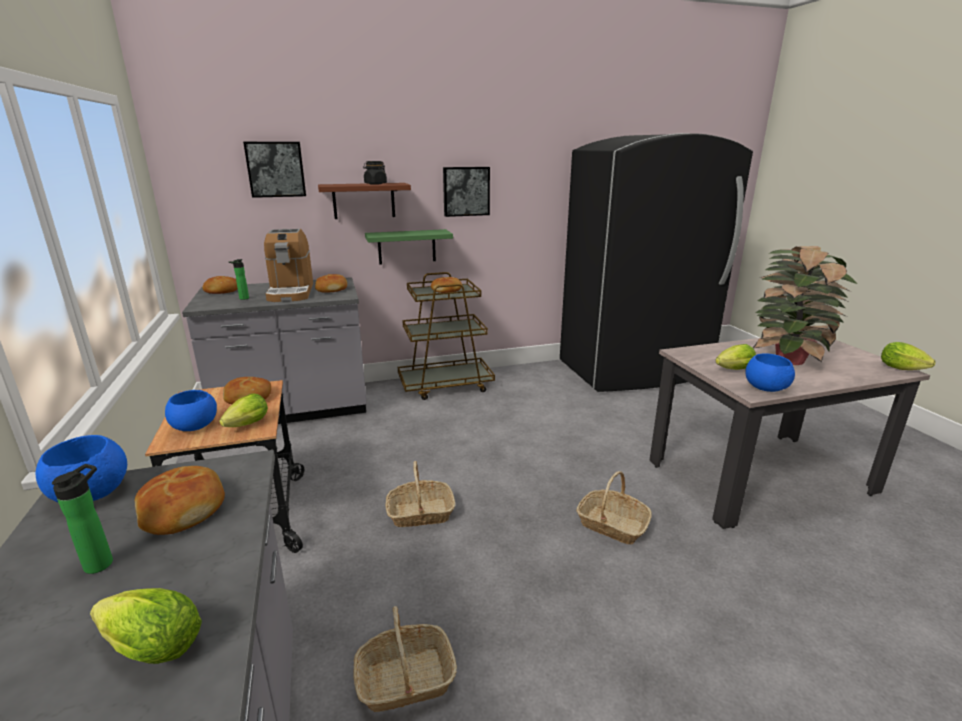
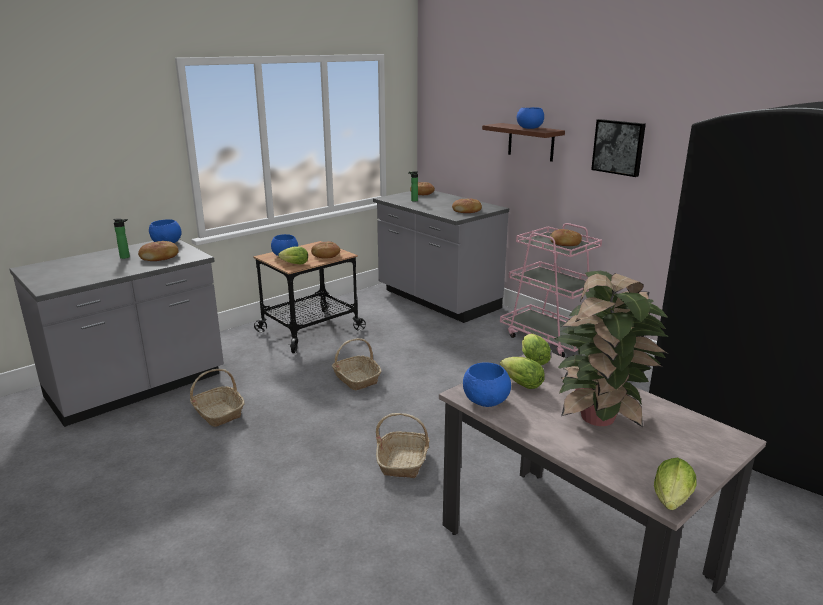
camera: 65 degrees right, 0 degrees up
lettuce [90,588,202,664] -> lettuce moved to [522,333,551,365]
picture [243,142,306,198] -> none
coffee machine [264,229,313,302] -> none
black jar [363,161,387,185] -> blue bowl [517,107,544,129]
green shelf [365,229,453,265] -> none
brown cart [398,272,495,400] -> pink cart [500,223,602,357]

